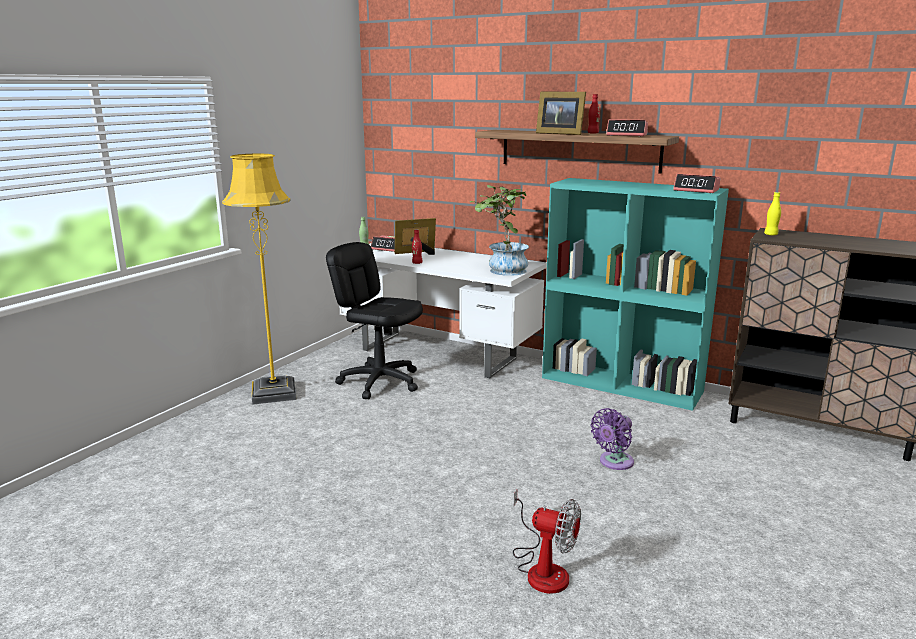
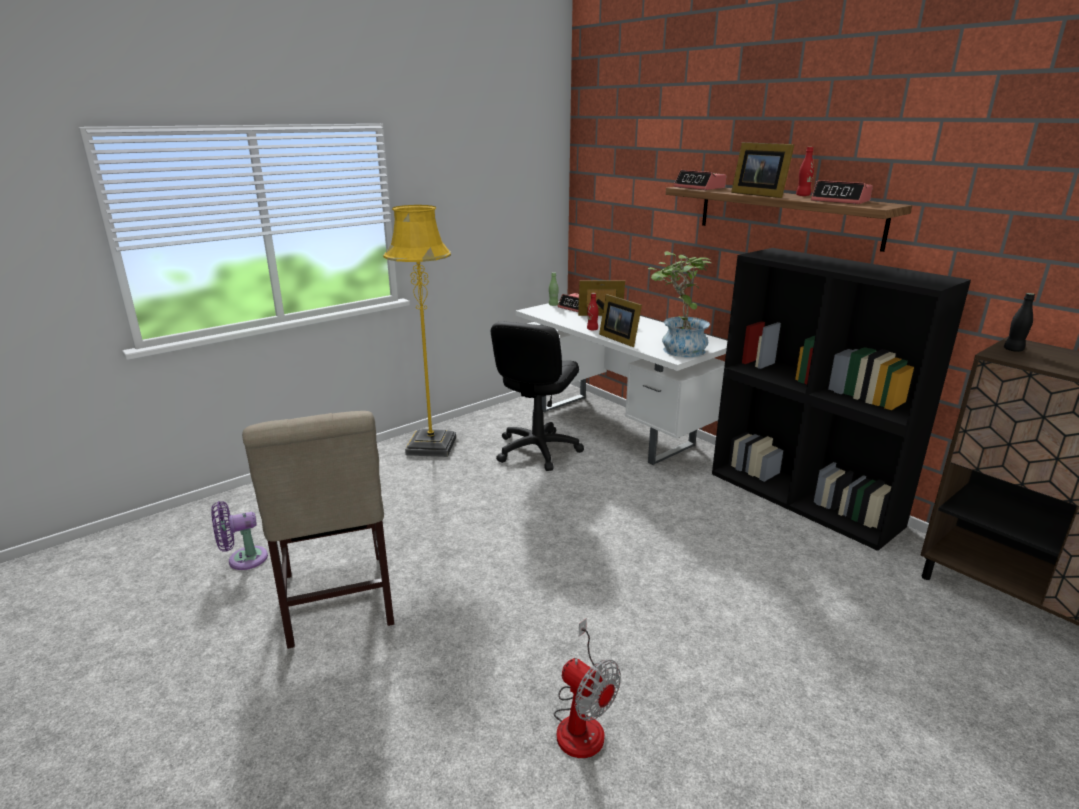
camera: 20 degrees right, 5 degrees up
black office chair [326,242,423,399] -> black office chair turned 120 degrees counterclockwise [491,321,584,471]
turquoise bookcase [542,178,729,411] -> black bookcase [712,248,971,551]
purple fan [591,408,634,470] -> purple fan moved to [211,501,268,570]
alarm clock [673,174,720,193] -> alarm clock moved to [674,170,726,190]
yellow bottle [764,192,781,235] -> black bottle [1004,293,1035,352]
none -> beige chair [242,411,394,649]
none -> picture frame [599,294,642,347]

